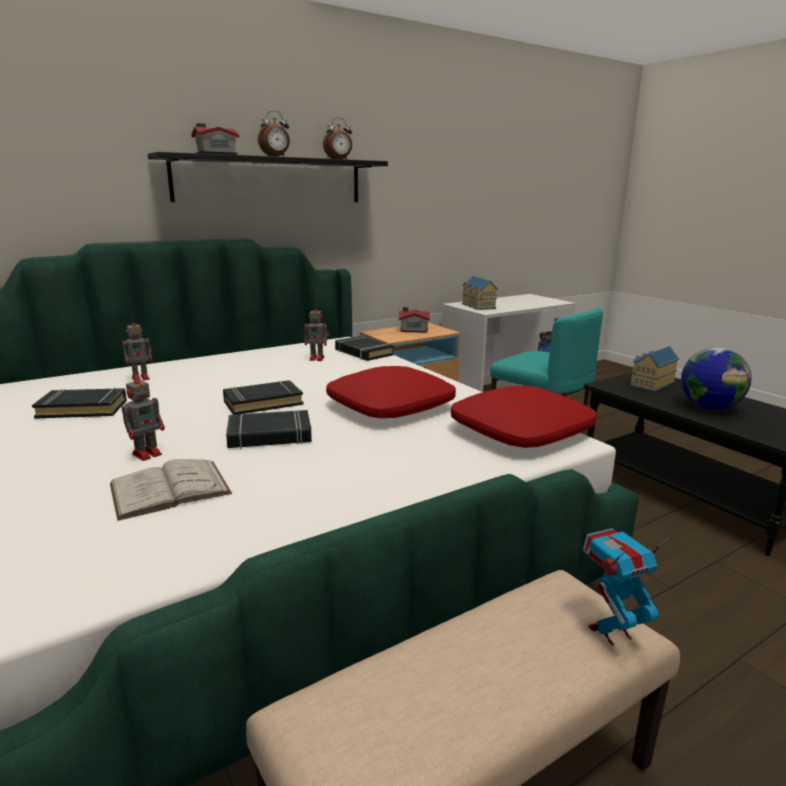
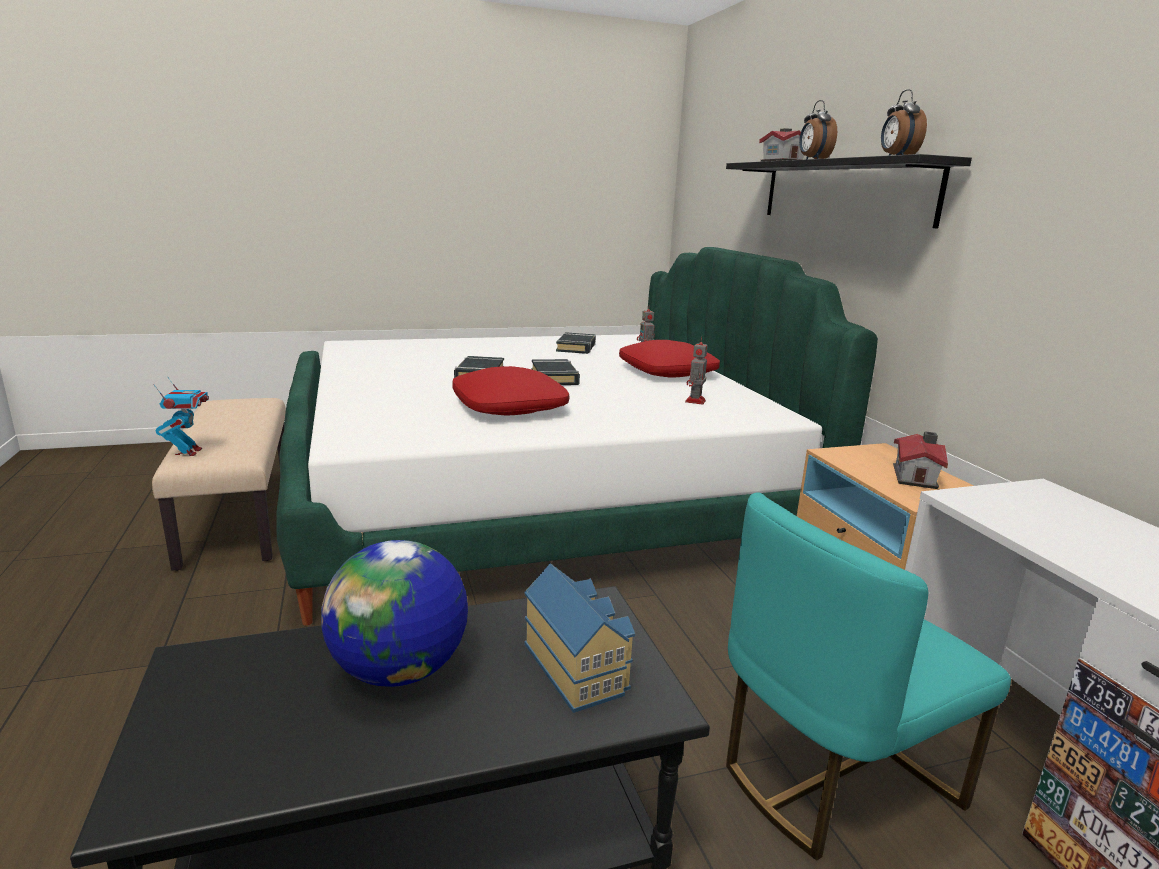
camera: 105 degrees right, 0 degrees up
white book [110,459,232,521] -> none
toy robot [122,372,165,461] -> none
black book [335,336,394,361] -> none
red pillow [451,386,597,448] -> red pillow moved to [619,340,720,378]
toy house [462,276,498,310] -> none

